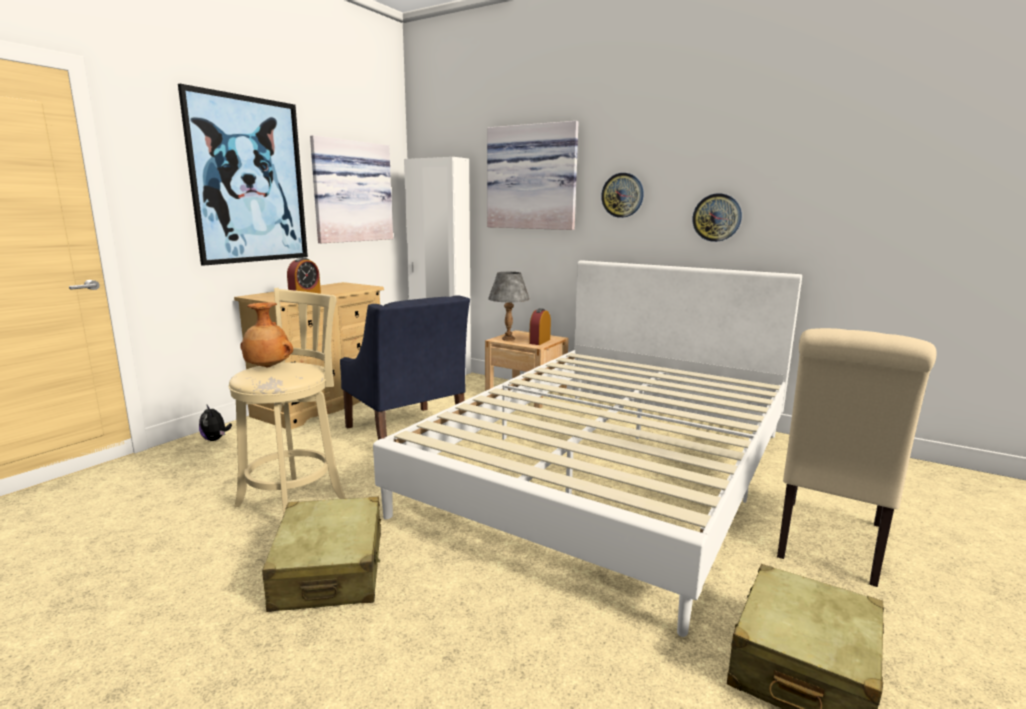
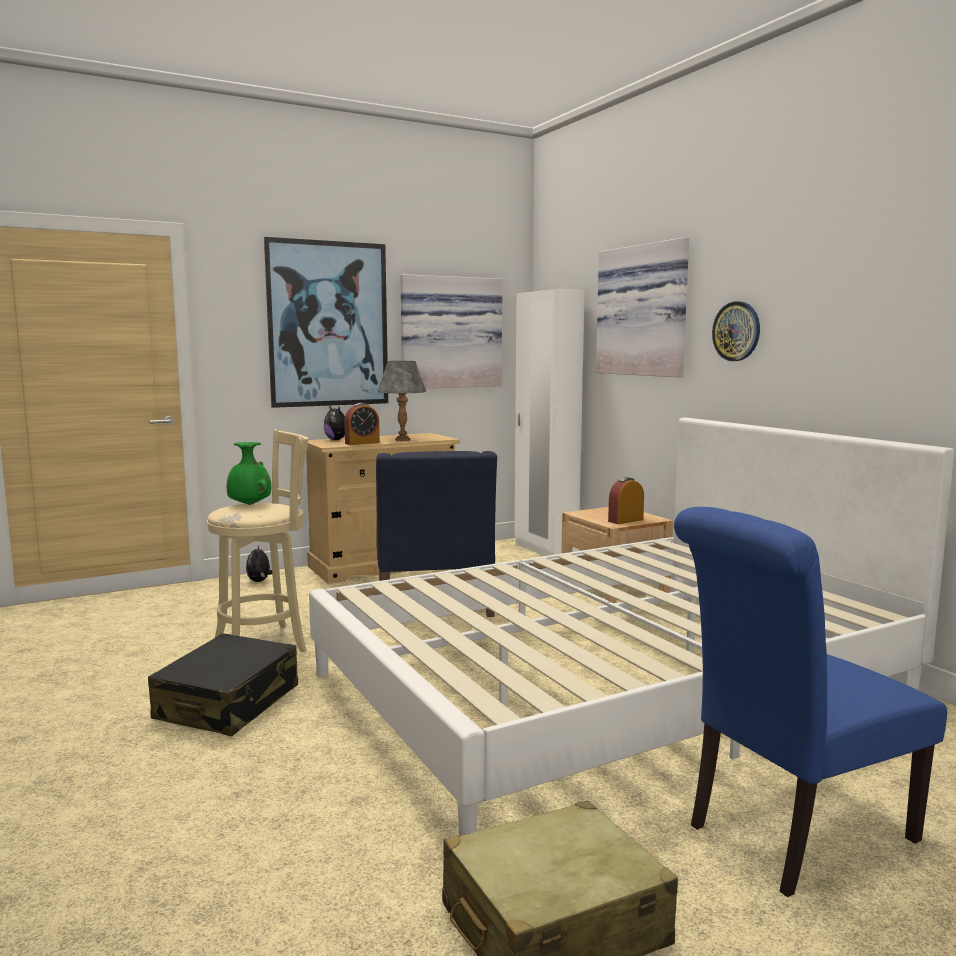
camera: 30 degrees right, 5 degrees down
brown vase [240,302,293,368] -> green vase [227,442,271,505]
beige suitcase [262,497,381,612] -> black suitcase [148,633,298,736]
grey table lamp [488,272,530,341] -> grey table lamp moved to [378,361,426,441]
wall clock [693,194,742,242] -> none
beige chair [777,328,937,587] -> blue chair [674,507,947,897]
none -> plush toy [324,406,345,440]

